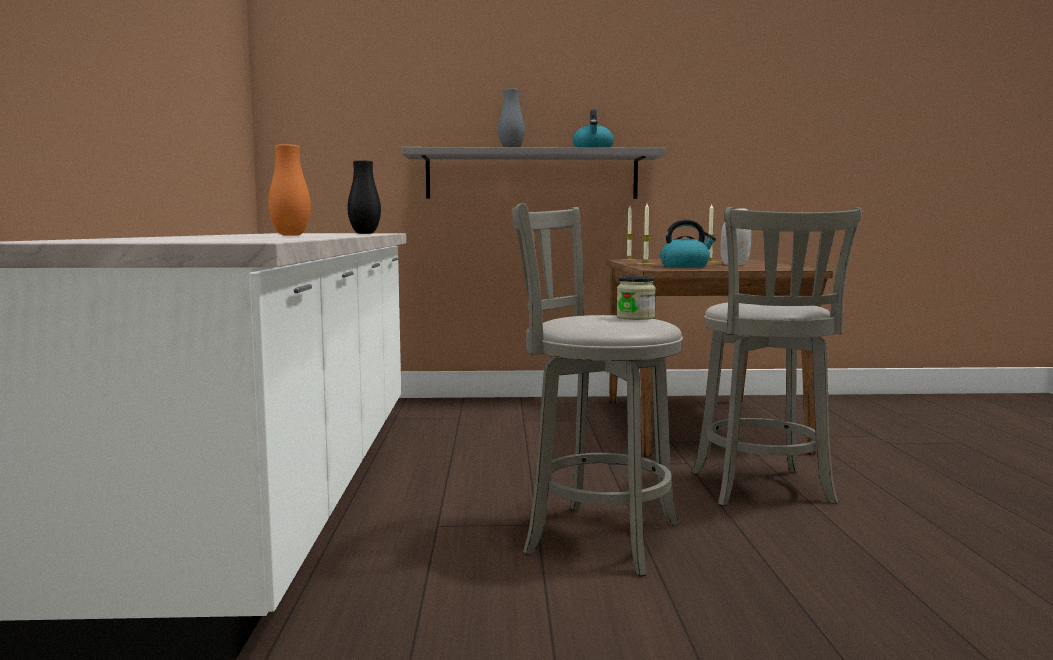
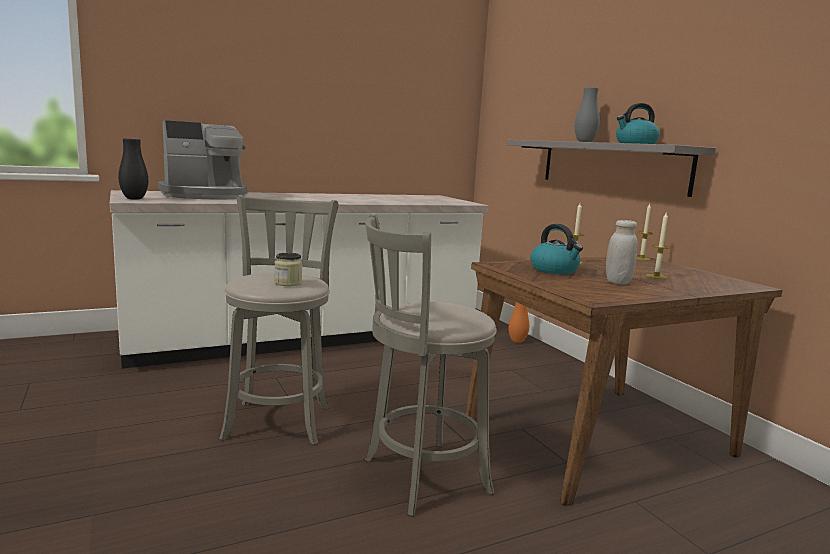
camera: 65 degrees right, 5 degrees up
orange vase [268,144,311,236] -> orange vase moved to [509,302,529,343]
black vase [347,160,381,234] -> black vase moved to [118,139,148,199]
none -> coffee machine [158,120,247,199]

